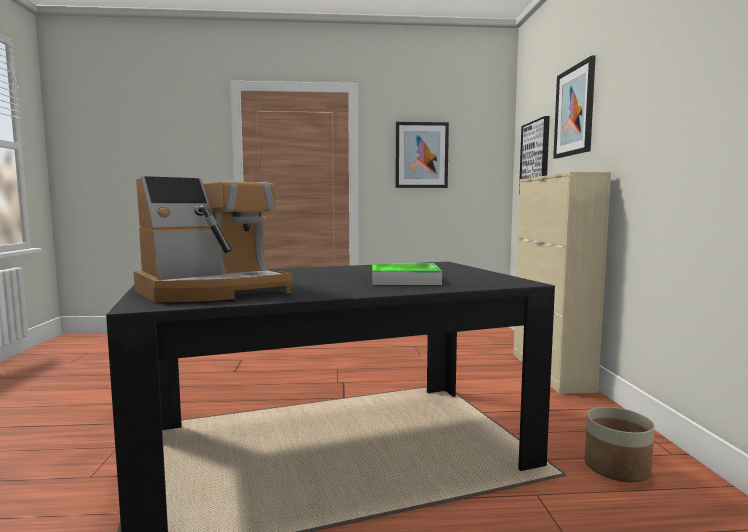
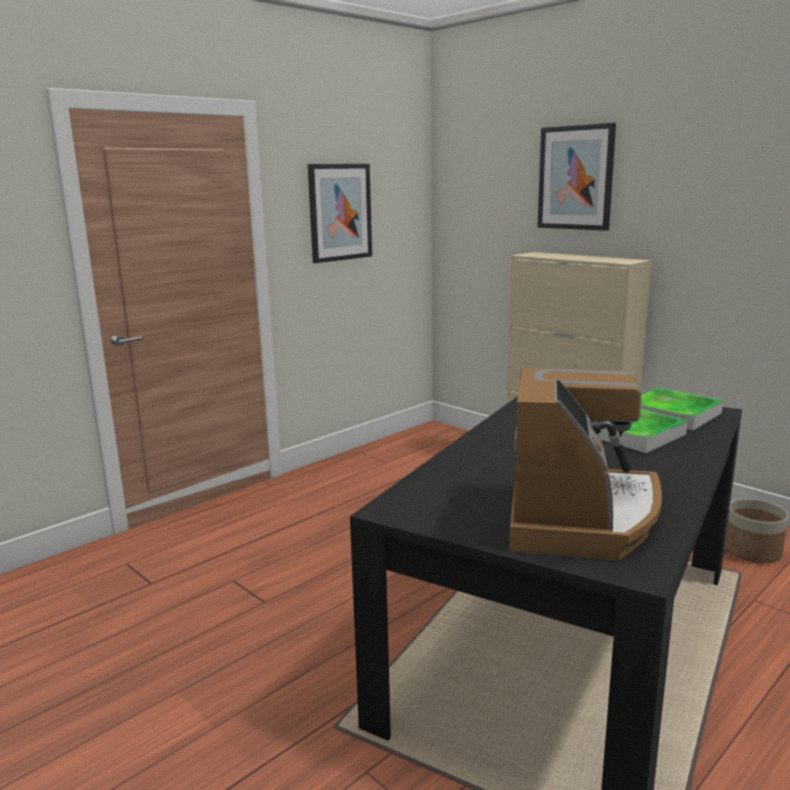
camera: 40 degrees left, 10 degrees up
picture [519,116,550,191] -> none
none -> tray [641,388,723,430]

